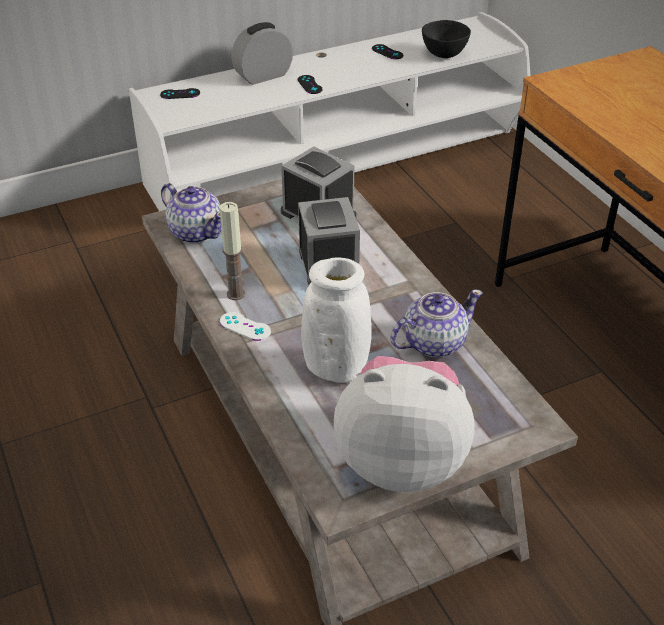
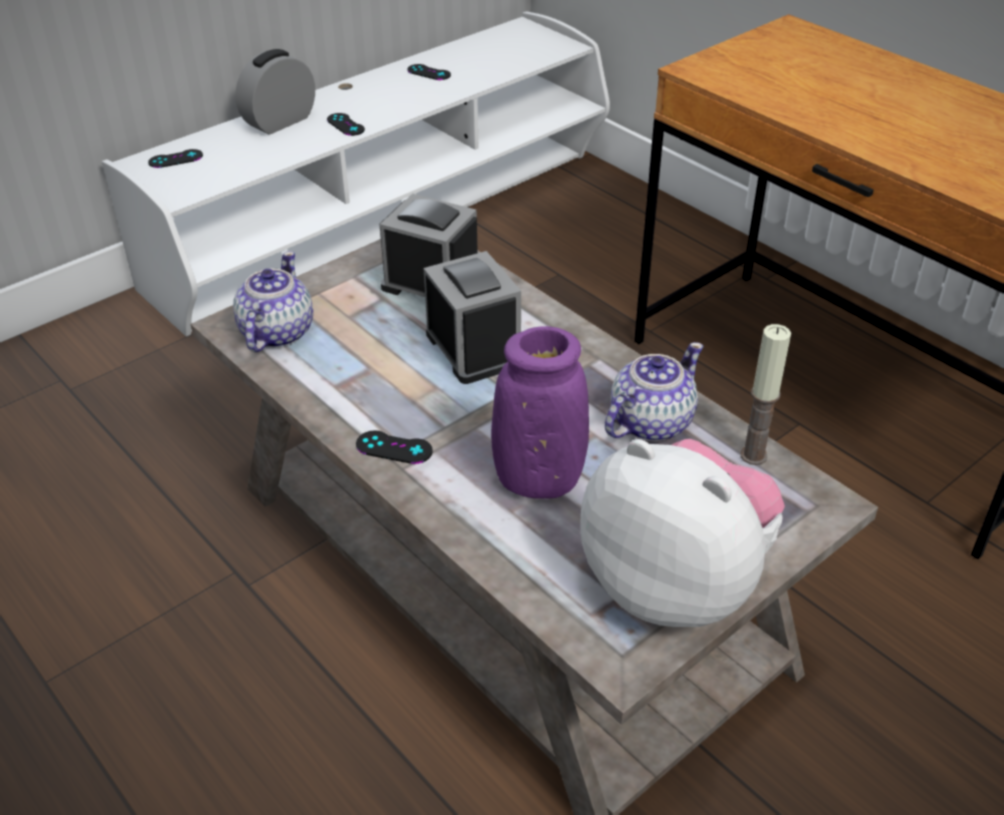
camera: 15 degrees left, 0 degrees up
teapot [161,183,222,244] -> teapot turned 105 degrees counterclockwise [233,251,313,352]
candle [220,202,245,300] -> candle moved to [740,324,791,465]
white game controller [220,312,271,341] -> black game controller [356,431,433,464]
white vase [301,258,371,383] -> purple vase [491,326,589,499]
plush toy [334,356,475,492] -> plush toy turned 45 degrees clockwise [580,439,785,627]
black bowl [422,20,471,58] -> none

